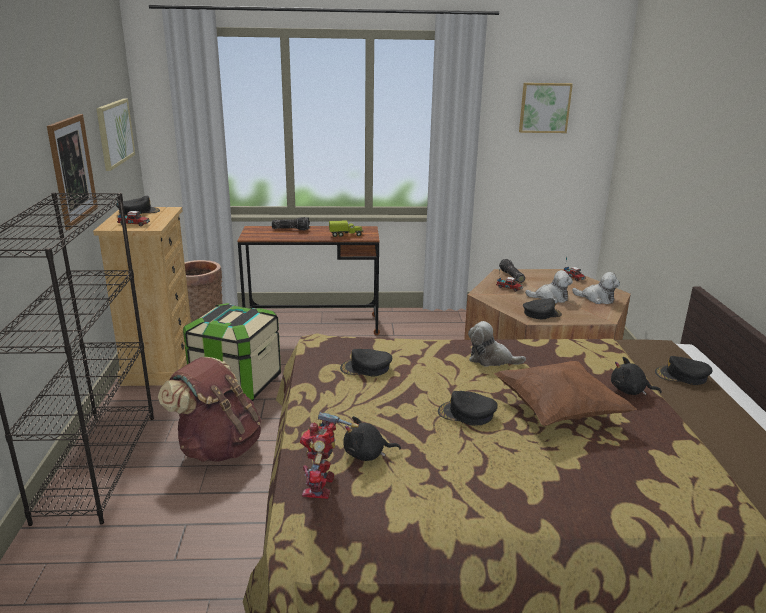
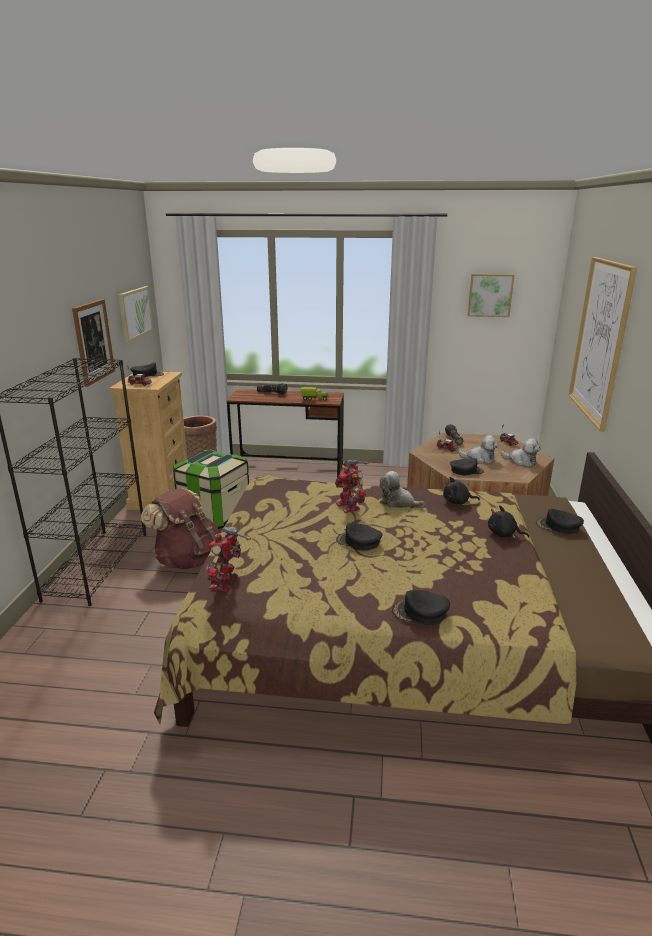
camera: 10 degrees right, 0 degrees up
black cap [340,349,392,376] -> black cap moved to [392,590,450,625]
black plush toy [343,416,401,461] -> black plush toy moved to [443,477,480,505]
brown pillow [494,361,637,427] -> none
none -> toy robot [335,460,369,513]
none -> picture [568,257,637,431]

